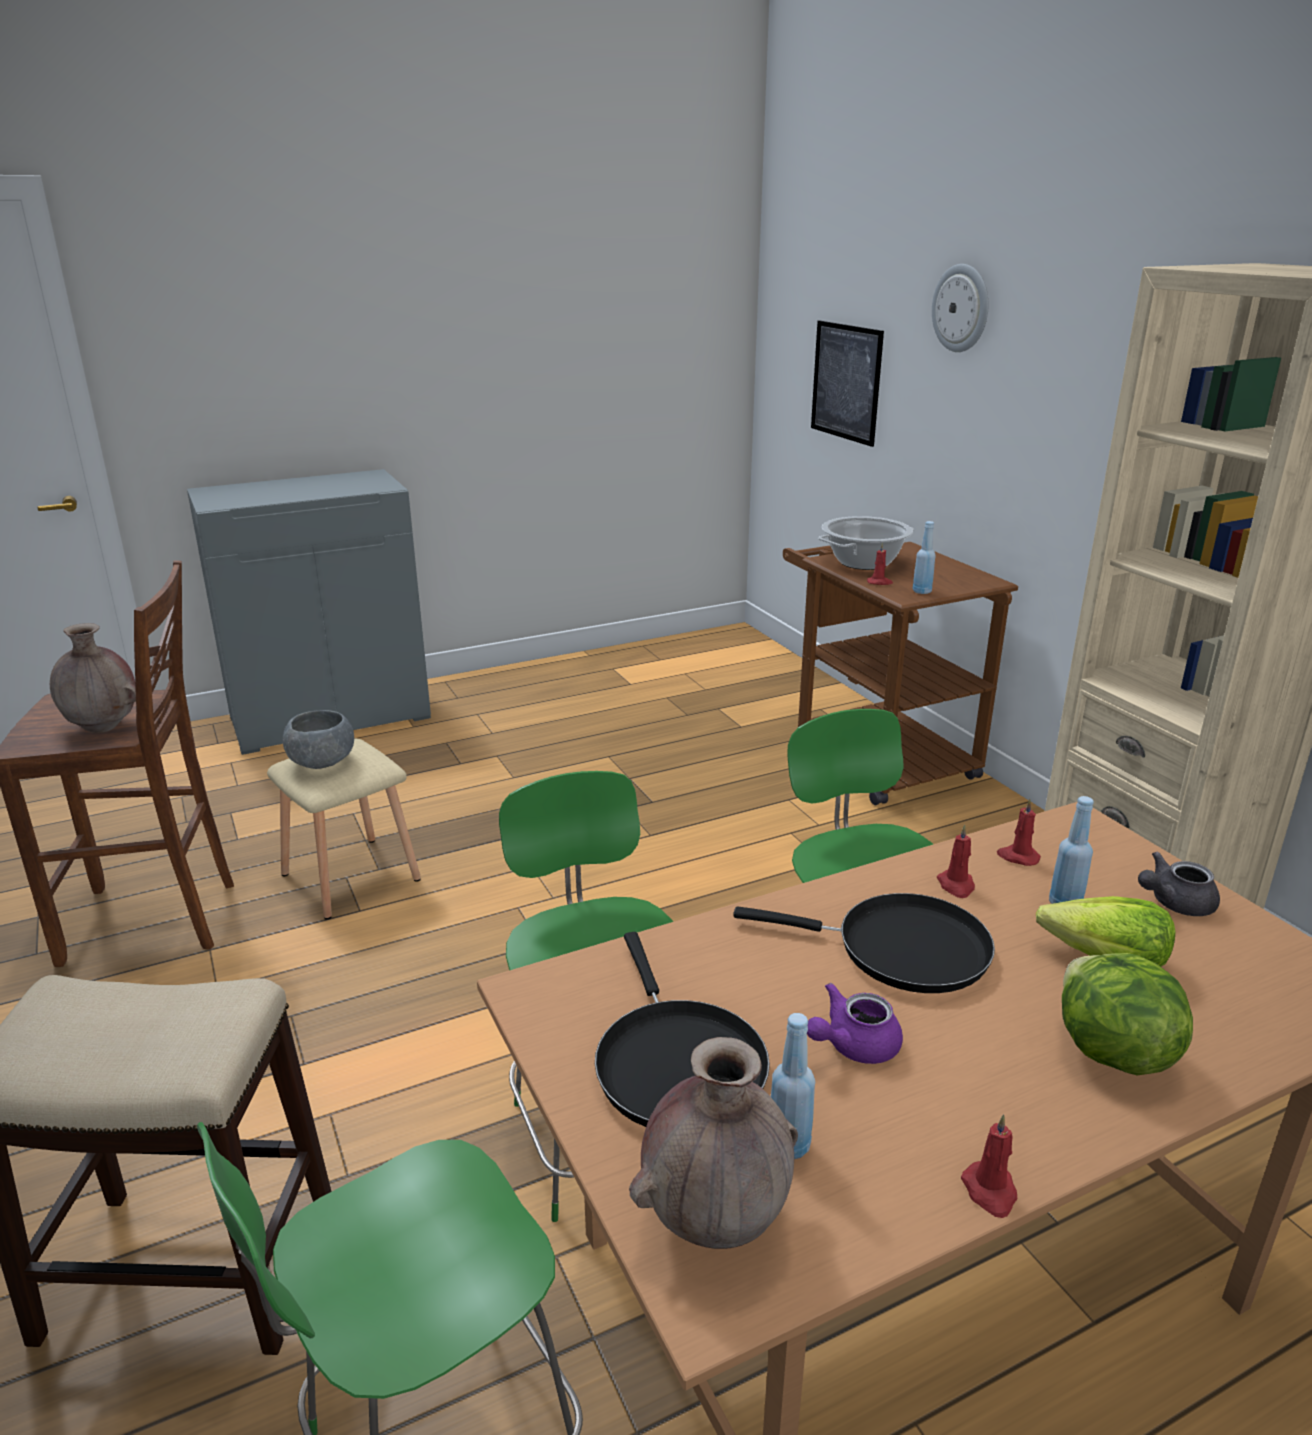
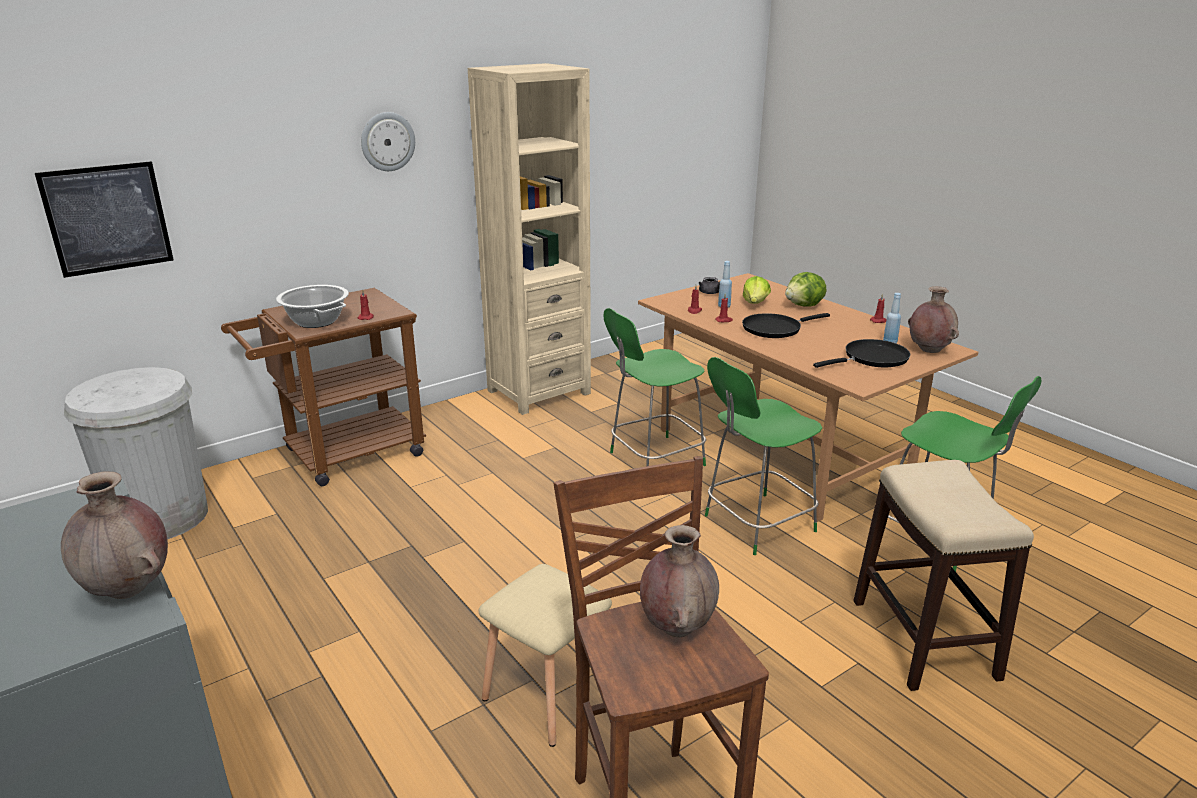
camera: 100 degrees left, 0 degrees up
grey bowl [283,710,354,769] -> none
black frying pan [733,893,995,993] -> black frying pan turned 120 degrees counterclockwise [742,313,830,338]
purple teapot [807,983,903,1064] -> none
blue bottle [913,521,935,594] -> none
wall clock [932,264,988,352] -> wall clock moved to [361,112,415,171]
none -> brown vase [61,471,168,599]
none -> white trash can [64,367,208,539]

